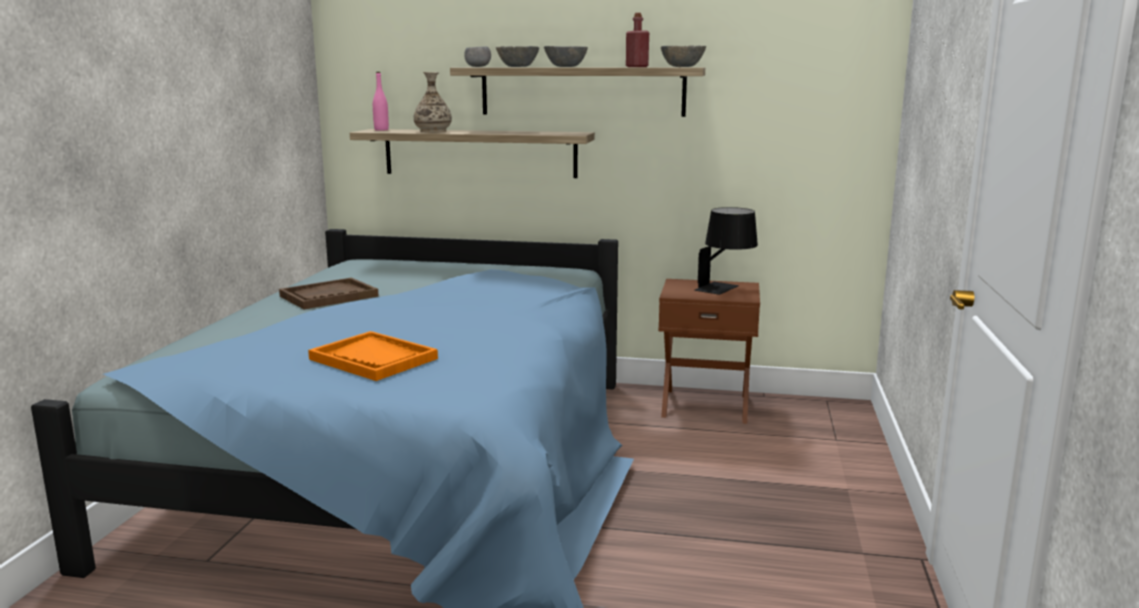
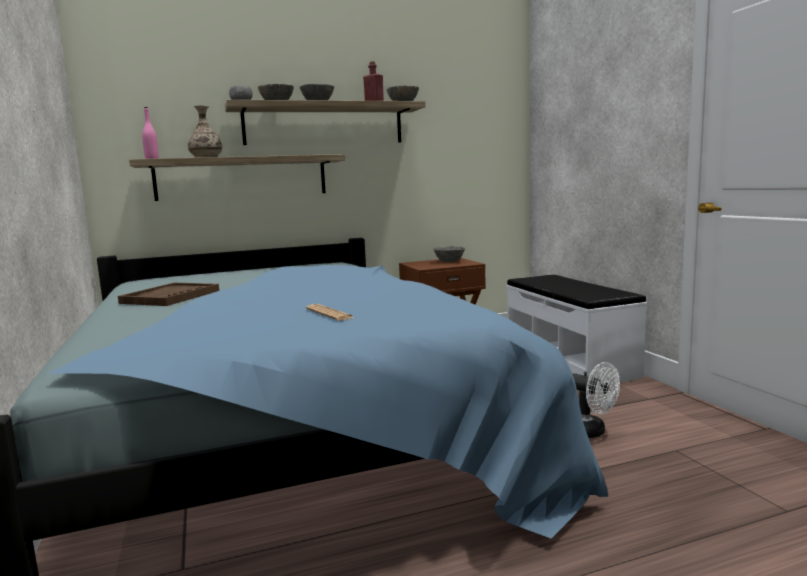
camera: 30 degrees left, 5 degrees down
orange tray [308,331,438,381] -> newspaper [306,304,355,321]
black table lamp [694,207,758,295] -> grey bowl [434,246,465,262]
none -> white bench [506,275,647,383]
none -> white fan [573,362,620,438]

